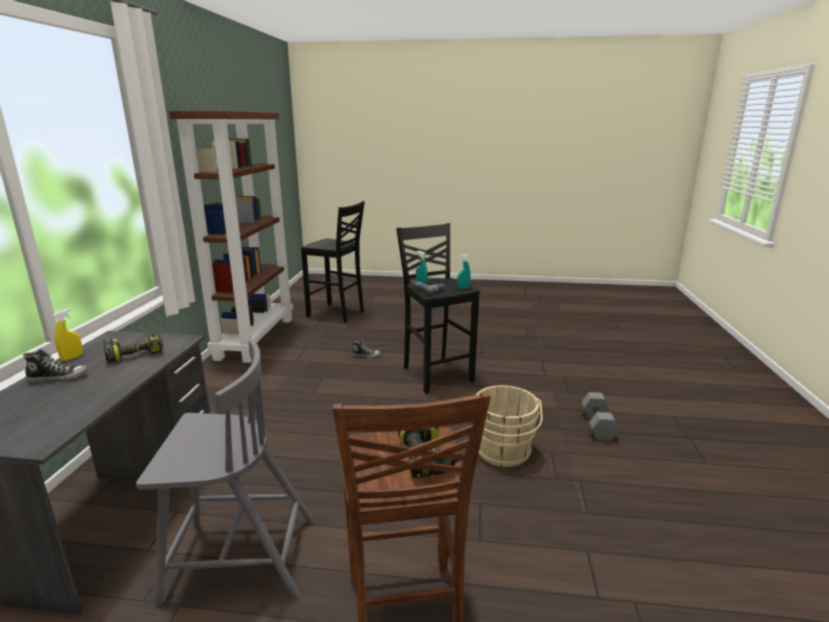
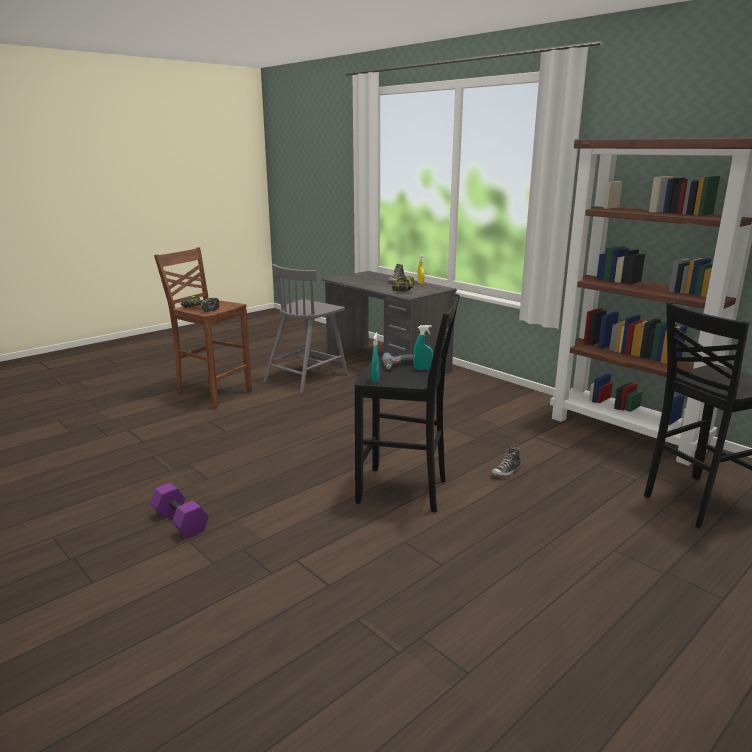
camera: 130 degrees right, 0 degrees up
beige bucket [476,385,543,467] -> none
grey dumbbell [582,392,619,441] -> purple dumbbell [150,483,209,539]

